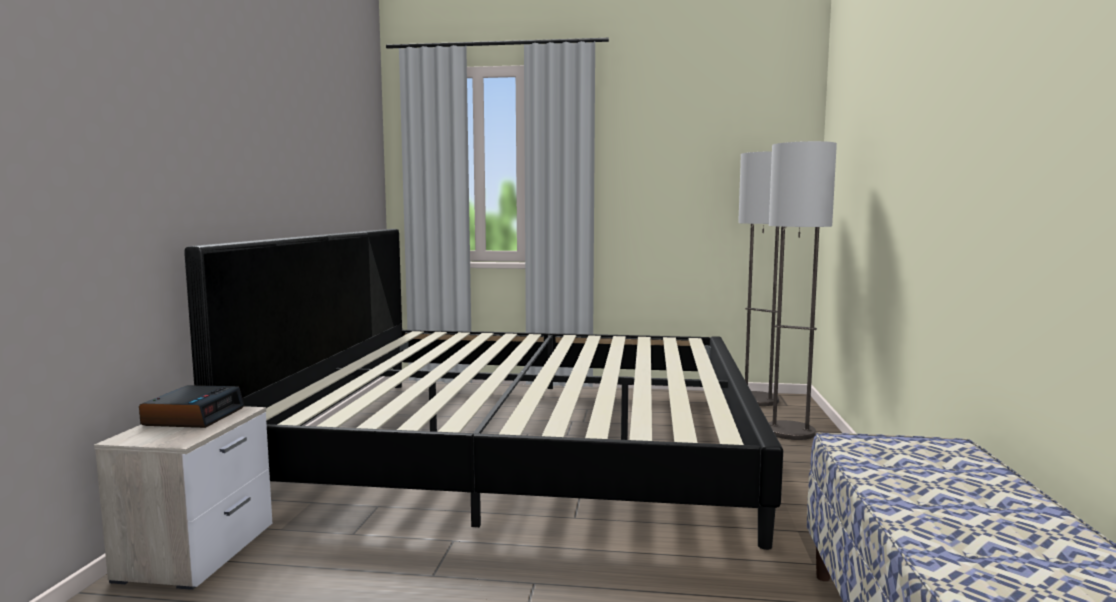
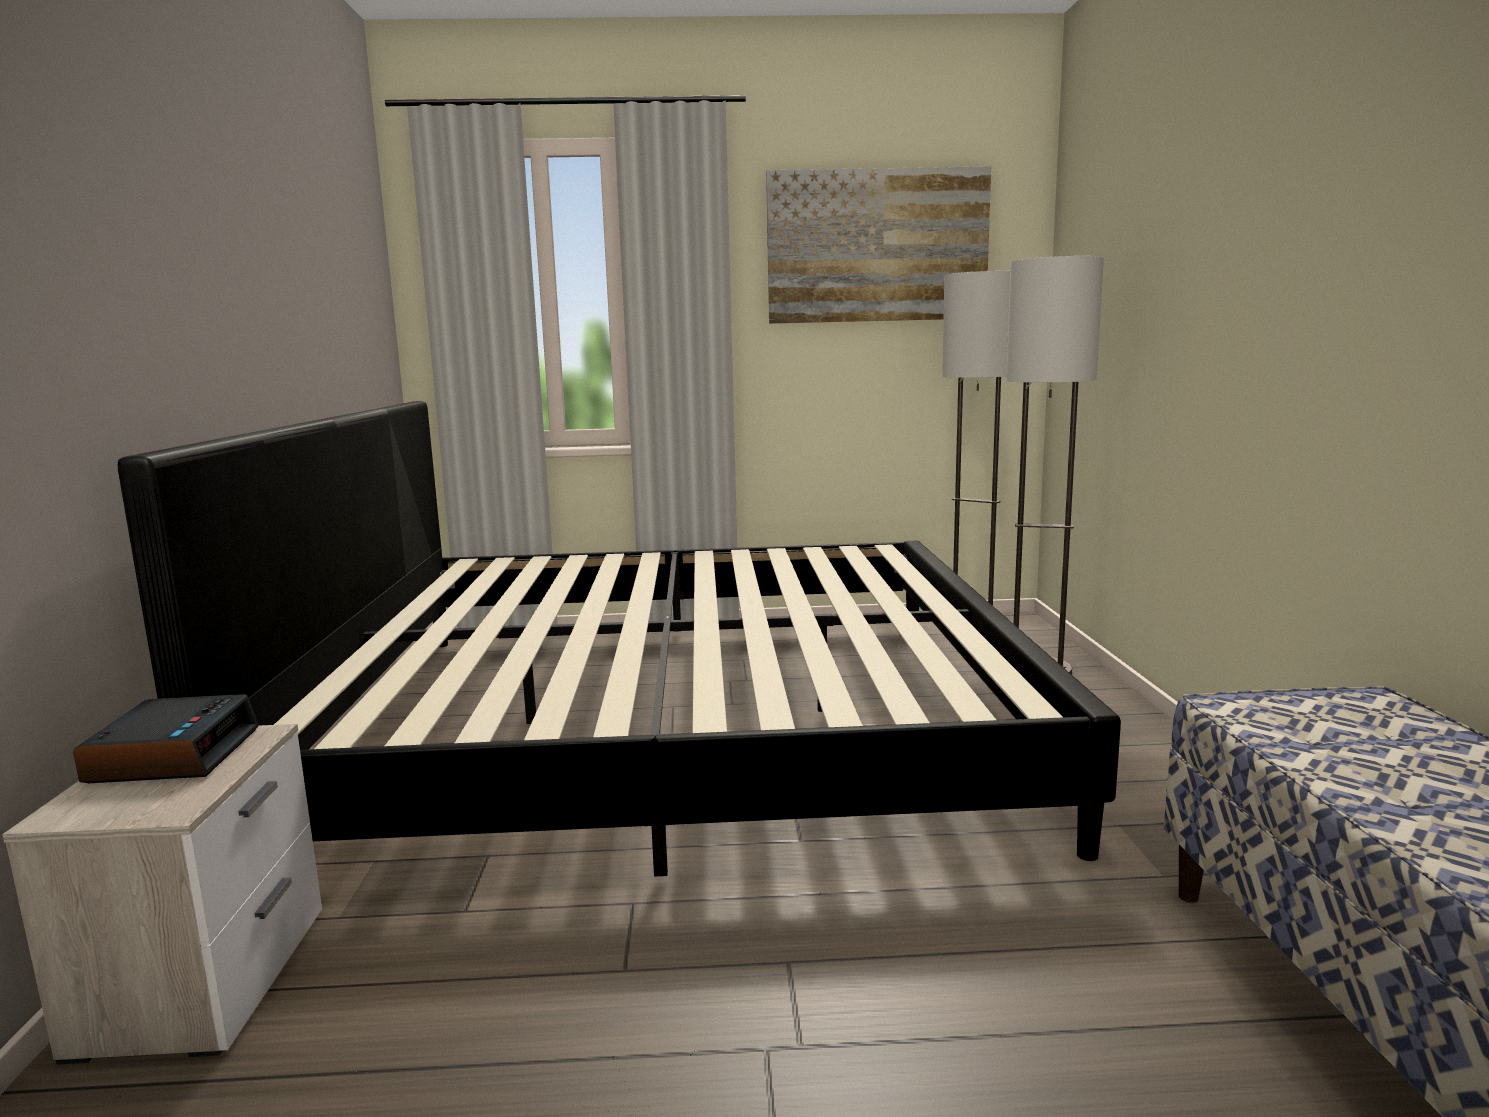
camera: 10 degrees left, 5 degrees up
none -> picture [766,166,991,324]

